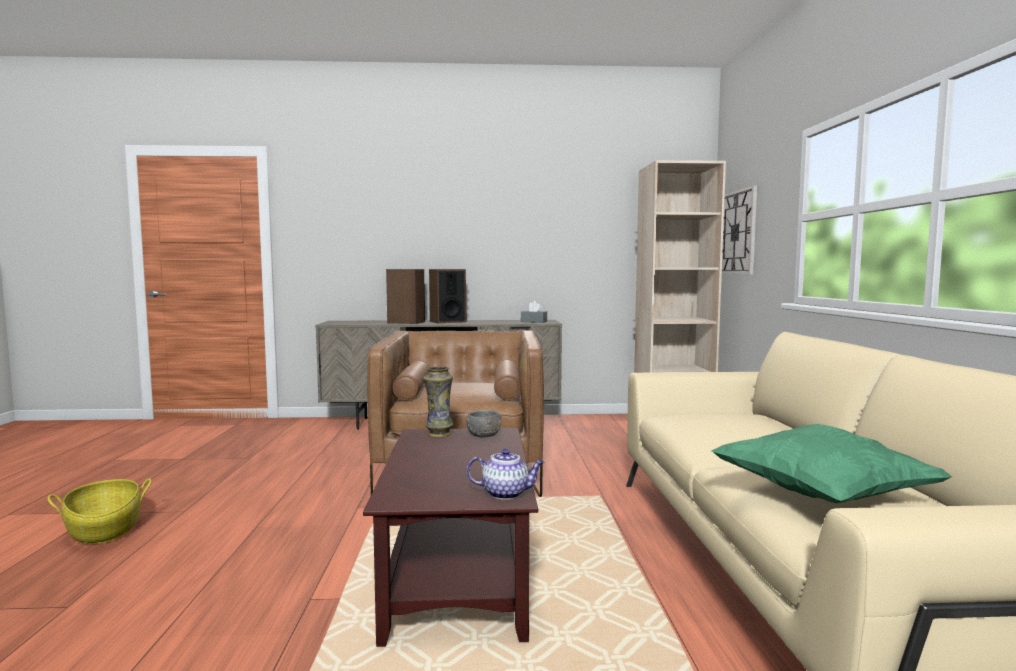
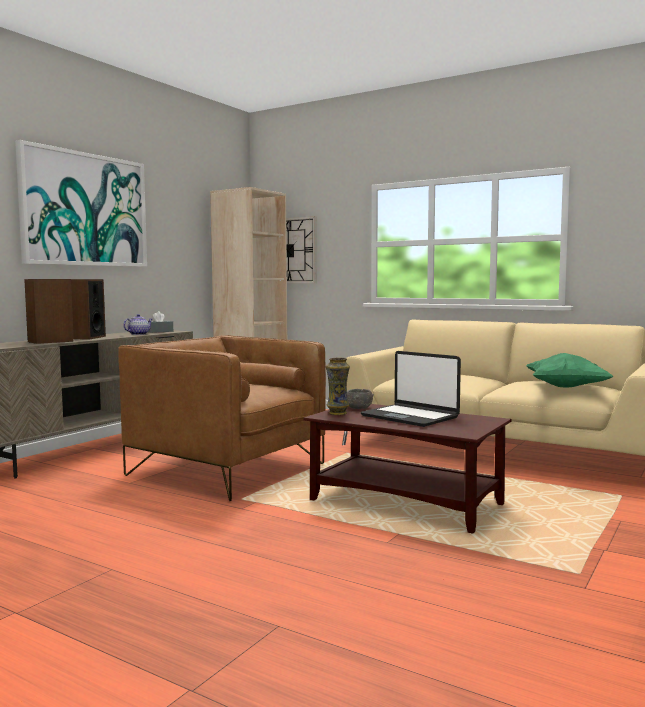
camera: 55 degrees left, 0 degrees up
basket [47,478,152,544] -> none
teapot [467,449,544,500] -> teapot moved to [123,314,152,335]
none -> picture [15,140,147,267]
none -> laptop [360,351,461,427]

